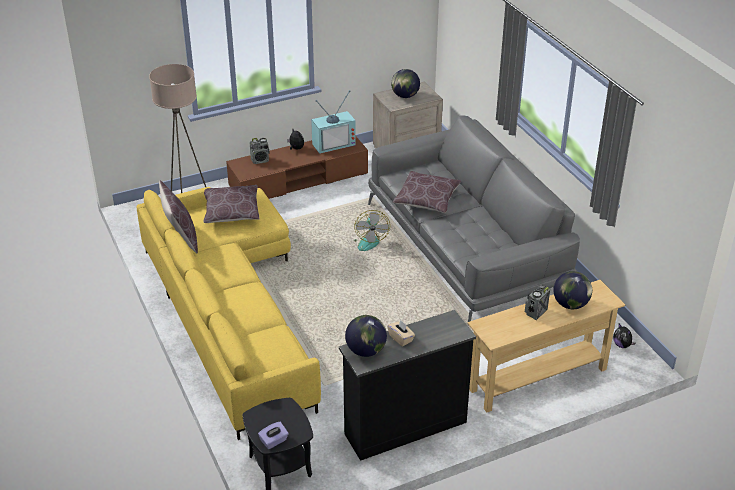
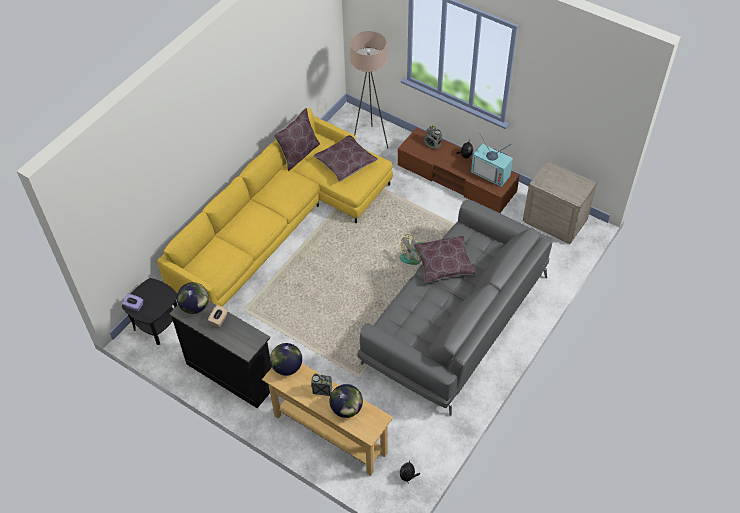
camera: 60 degrees right, 15 degrees up
globe [391,69,420,98] -> globe moved to [270,343,302,376]

